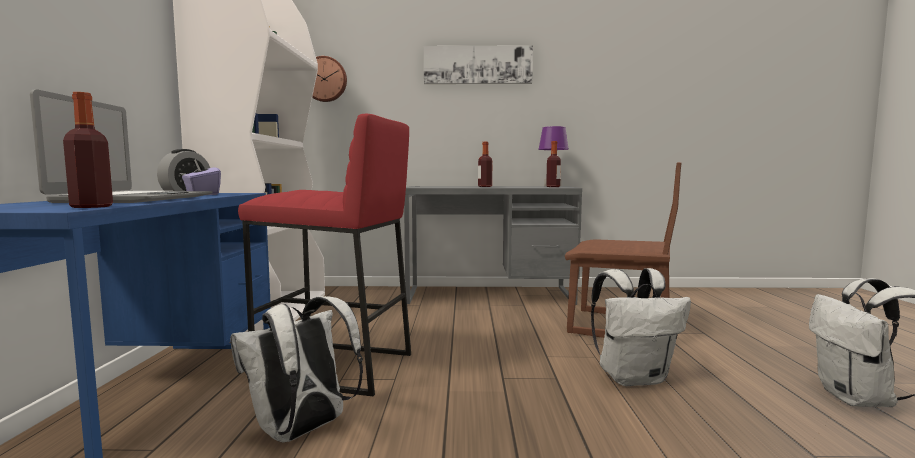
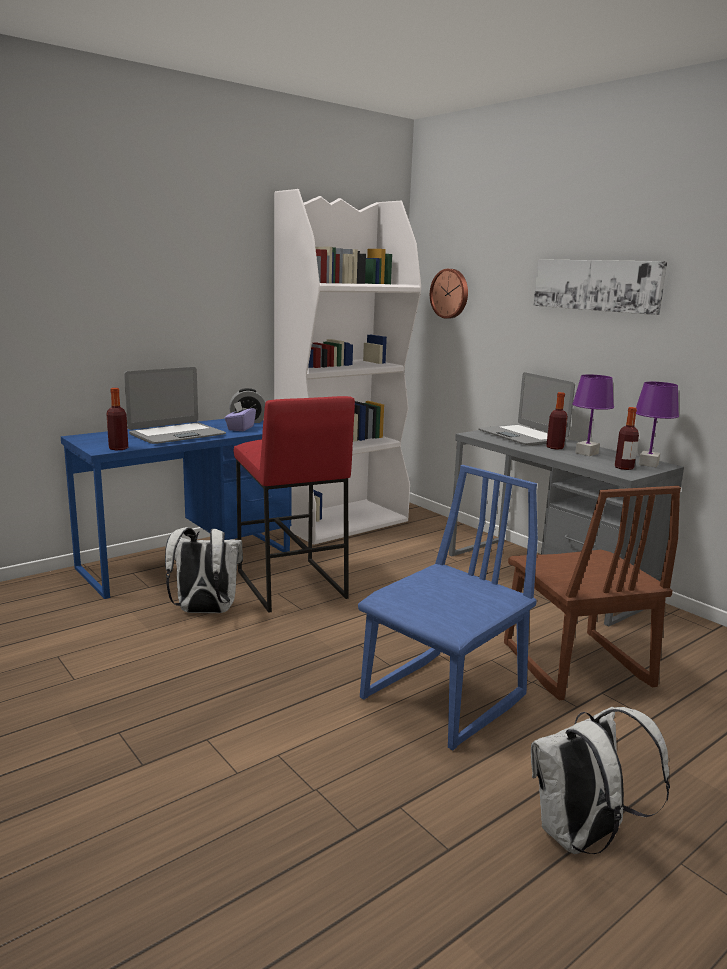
camera: 50 degrees right, 10 degrees up
white backpack [591,268,691,386] -> blue chair [358,465,538,750]
none -> laptop [478,372,575,446]
none -> purple table lamp [572,374,614,456]

